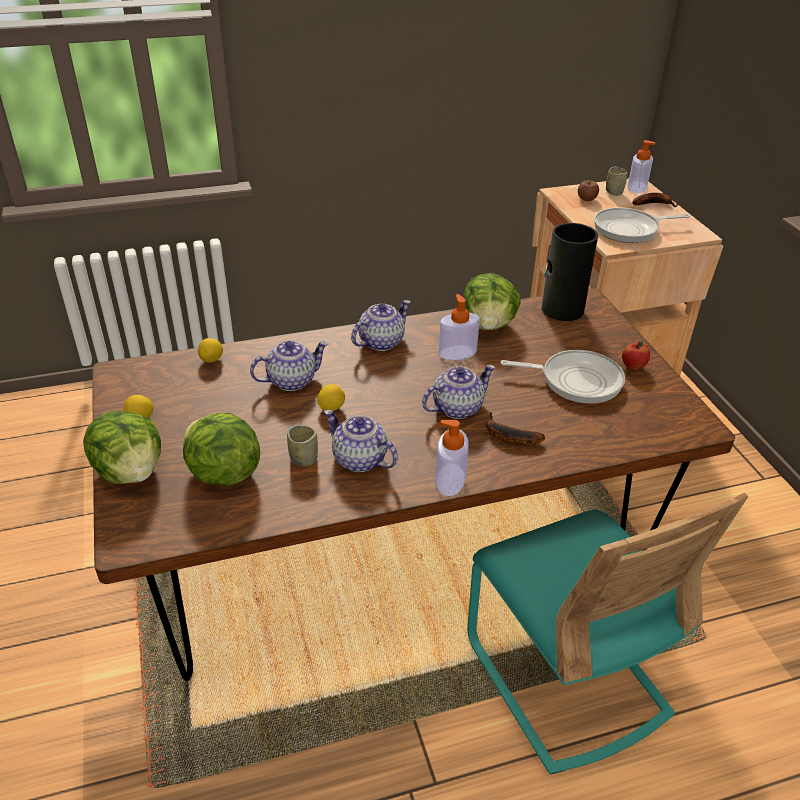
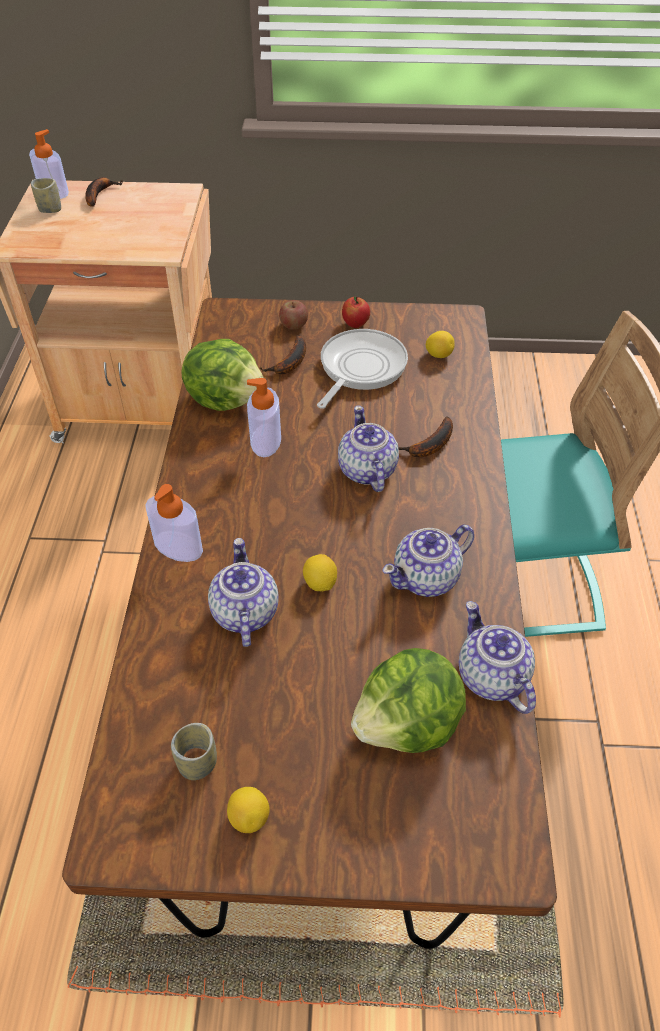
camera: 70 degrees left, 10 degrees up
lettuce [83,411,161,484] -> none
lemon [198,338,223,362] -> lemon moved to [426,331,455,358]
cup [287,425,318,466] -> cup moved to [171,723,217,780]
teapot [351,300,411,351] -> teapot moved to [459,601,536,714]
soap dispenser [435,420,469,496] -> soap dispenser moved to [145,484,203,562]
vase [542,223,598,321] -> none
apple [578,180,599,201] -> apple moved to [279,300,308,330]
frying pan [594,207,690,243] -> none
none -> banana [259,335,306,374]

